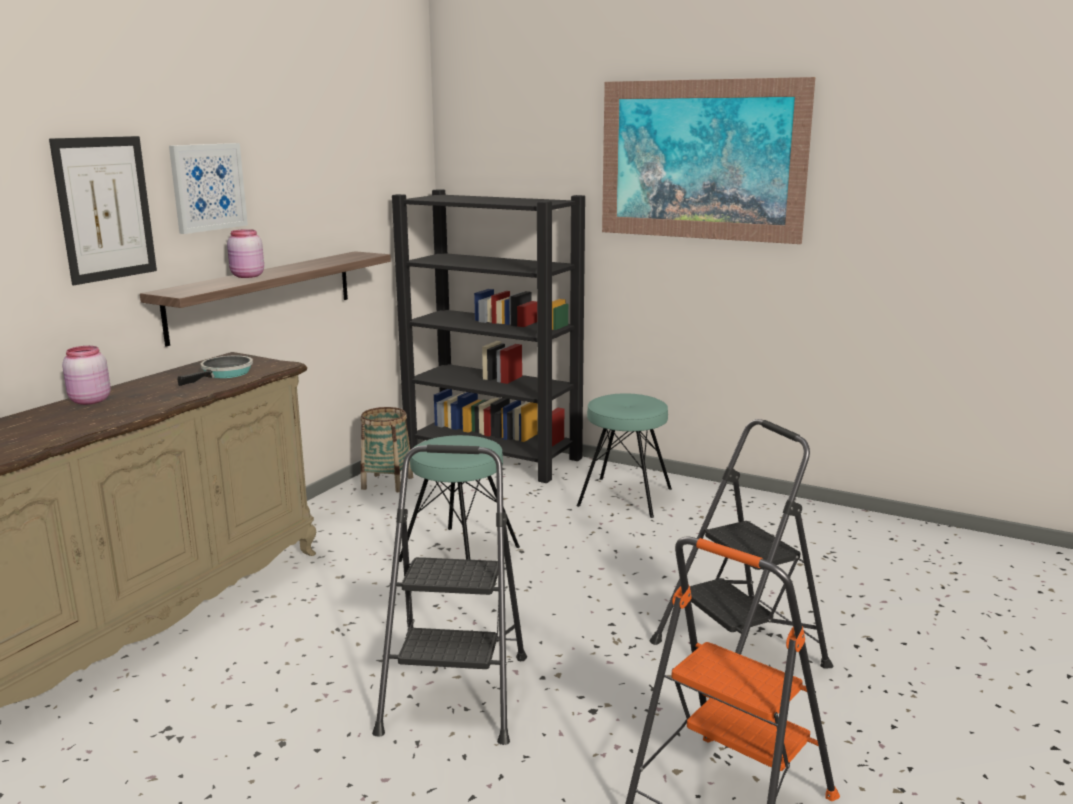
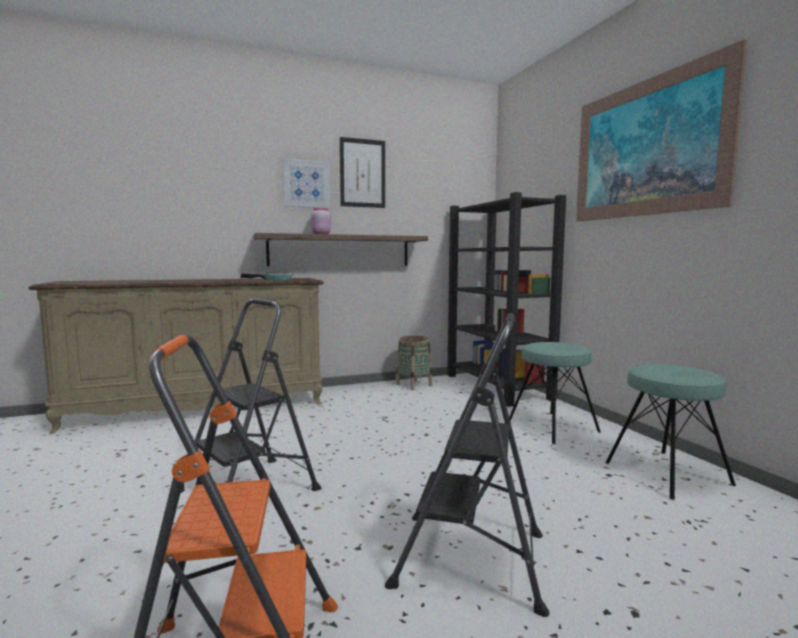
camera: 40 degrees right, 10 degrees down
picture [49,136,157,285] -> picture moved to [340,137,385,208]
pink jar [62,346,111,405] -> none
turquoise stool [399,435,520,562] -> turquoise stool moved to [605,364,736,500]

